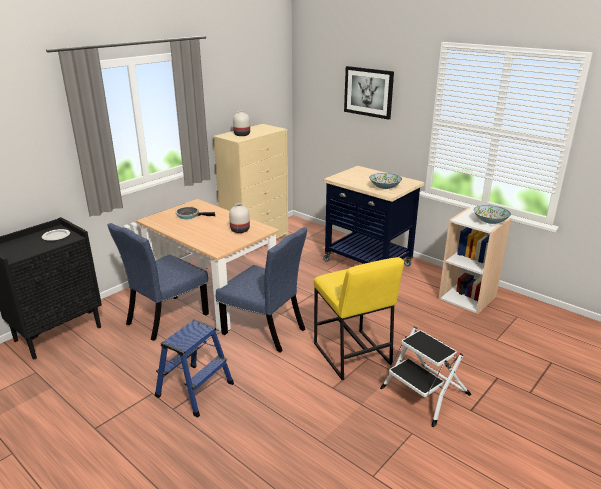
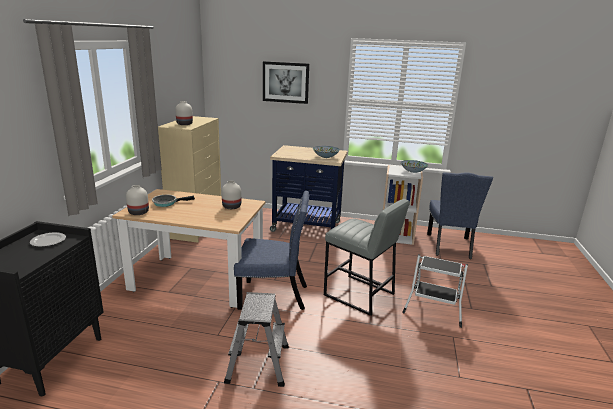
camera: 30 degrees left, 5 degrees down
blue chair [107,223,209,341] -> blue chair moved to [427,172,493,259]
blue step ladder [155,319,234,417] -> grey step ladder [224,292,289,387]
yellow chair [314,257,404,380] -> grey chair [324,199,410,316]
none -> white vase [126,185,149,215]

